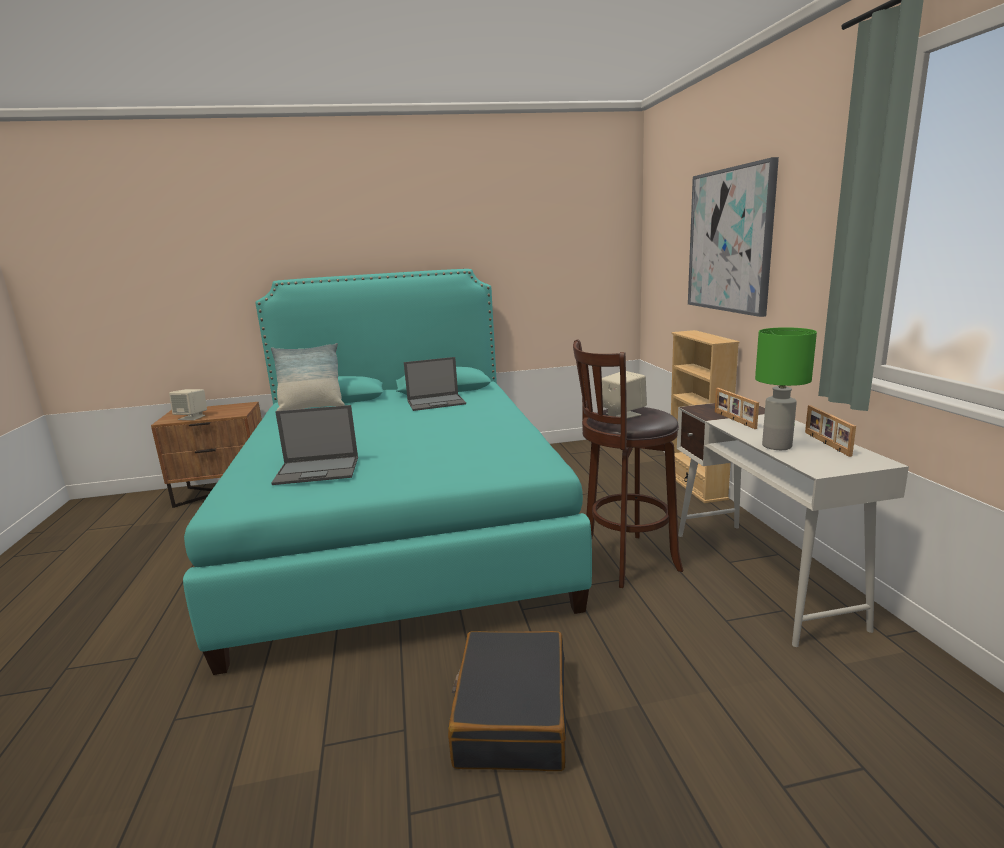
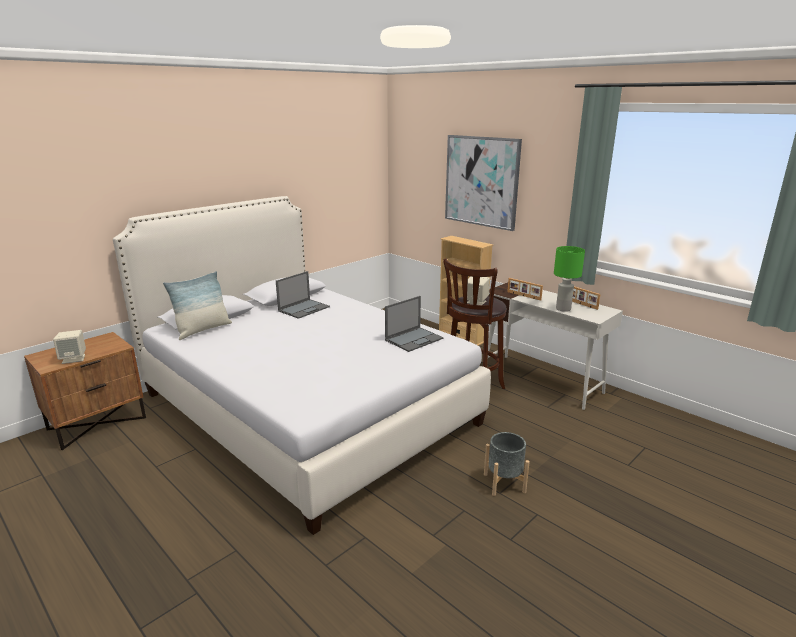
camera: 35 degrees left, 5 degrees up
turquoise bed [183,269,592,675] -> white bed [113,196,491,535]
laptop [271,405,358,485] -> laptop moved to [385,296,443,352]
black suitcase [448,631,566,771] -> grey planter [484,432,530,496]

